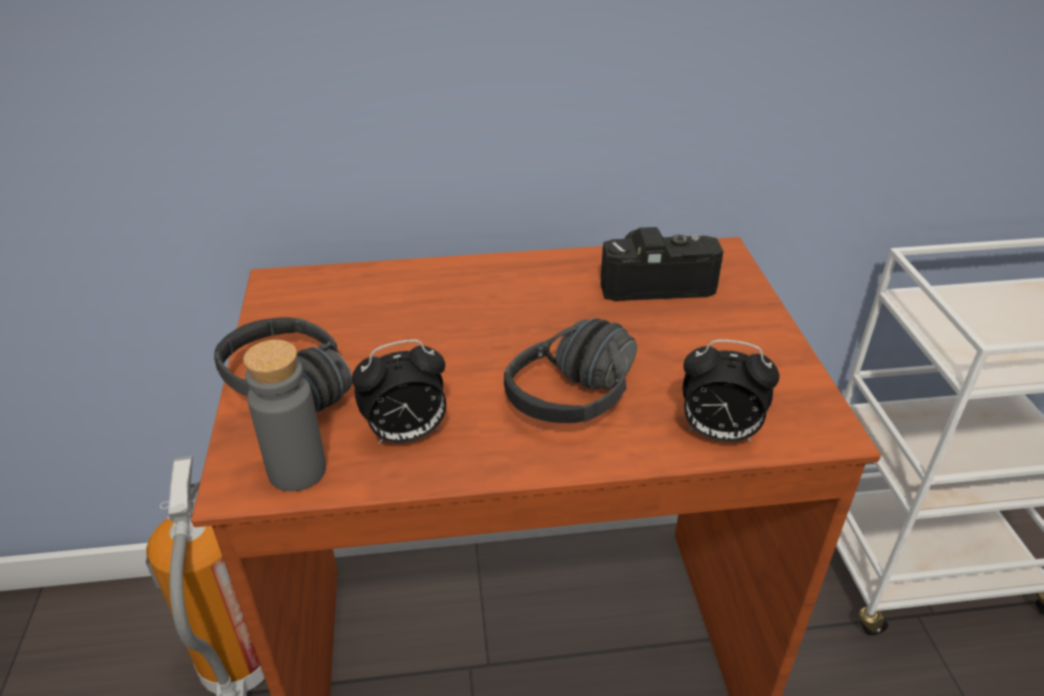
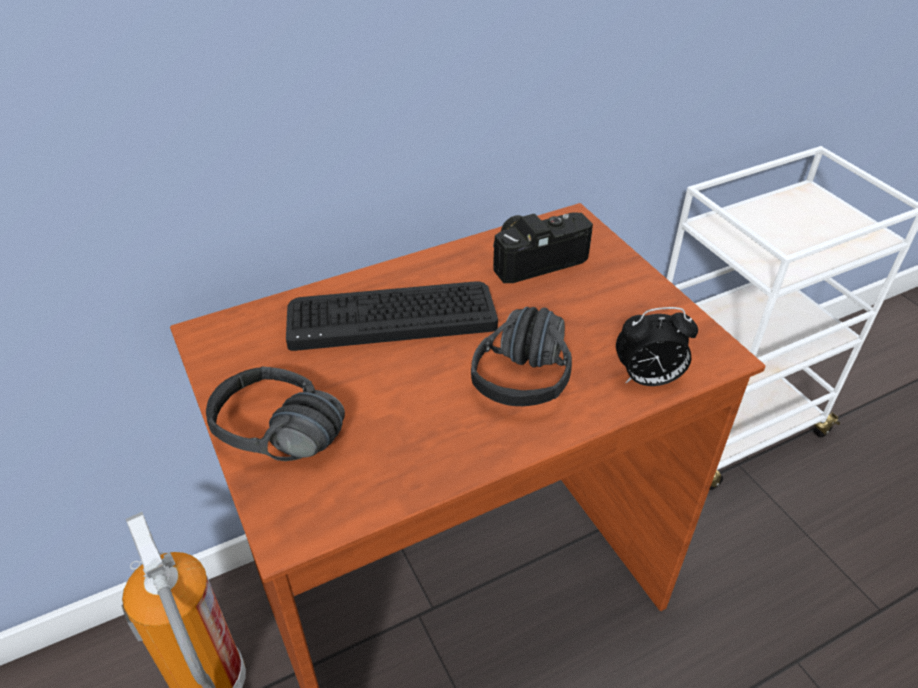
camera: 20 degrees left, 5 degrees up
grey bottle [243,340,326,492] -> none
alarm clock [352,340,446,445] -> none
none -> keyboard [286,282,498,351]

